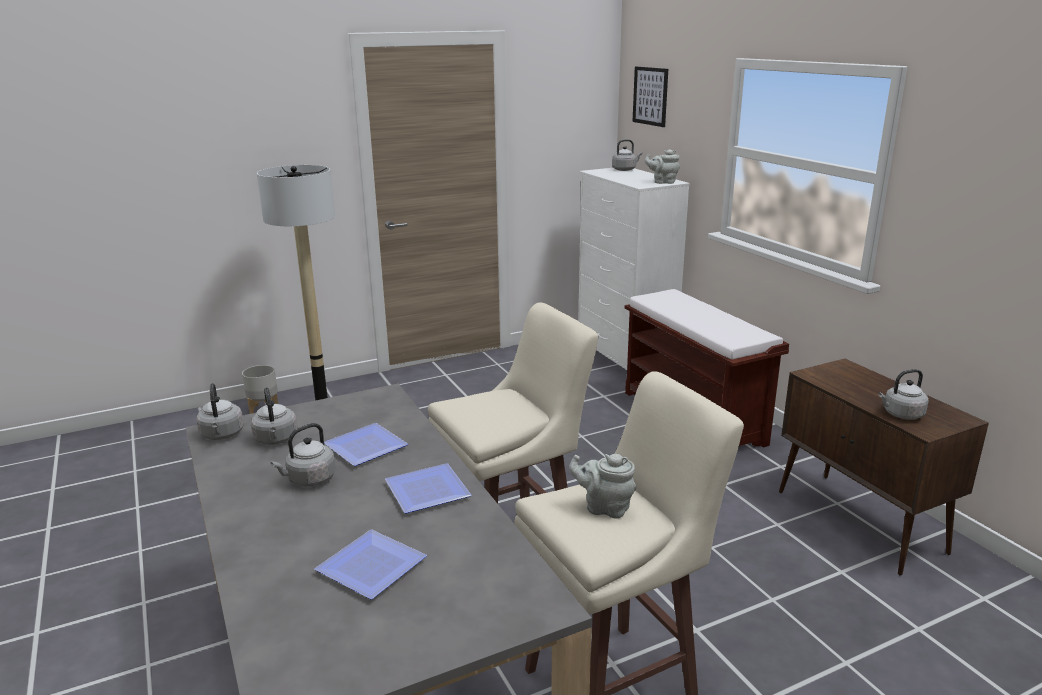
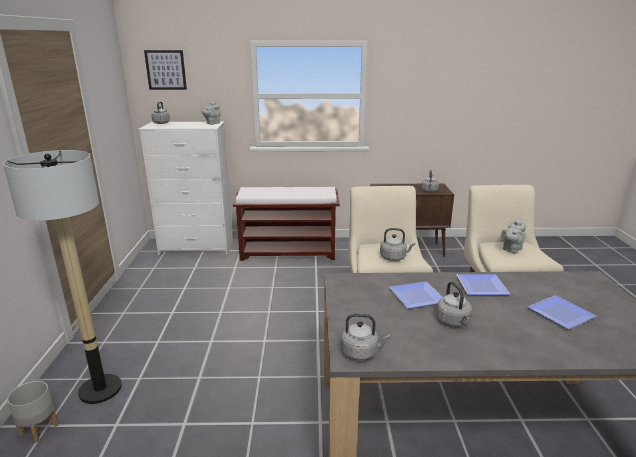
camera: 65 degrees left, 0 degrees up
grey kettle [251,387,297,445] -> grey kettle moved to [380,228,415,261]

